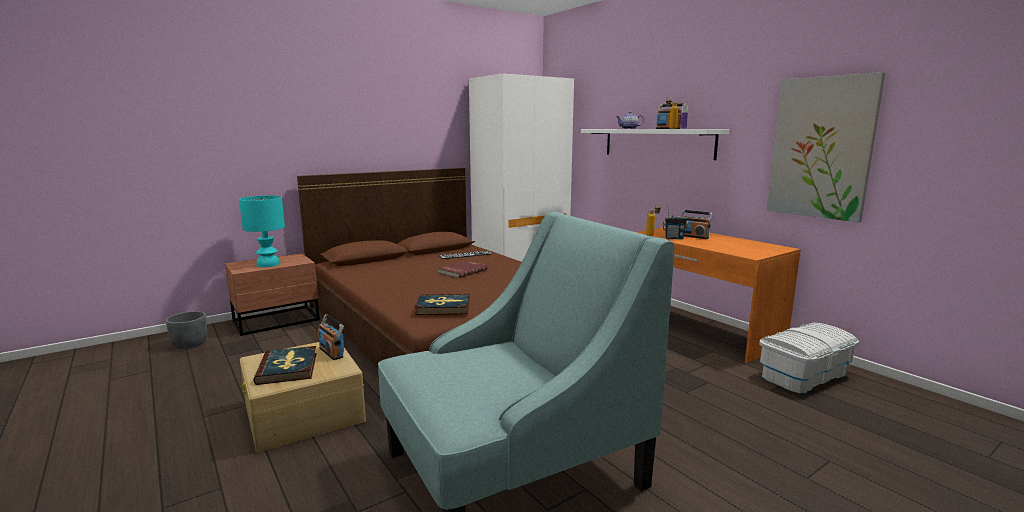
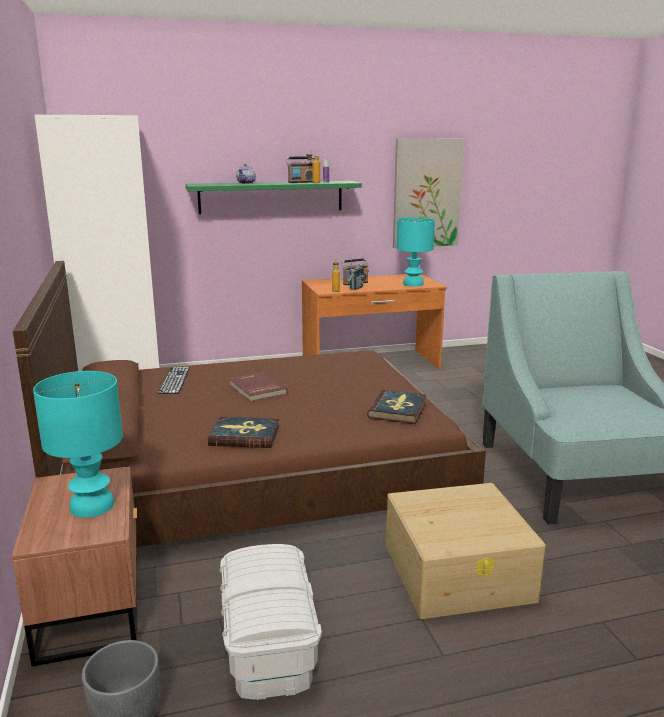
camera: 70 degrees left, 5 degrees up
book [254,346,317,385] -> book moved to [208,417,279,448]
radio [318,314,344,360] -> none
white shelf [581,129,729,160] -> green shelf [185,181,362,214]
white storage box [759,323,859,393] -> white storage box moved to [220,544,322,700]
none -> turquoise table lamp [397,218,435,287]

